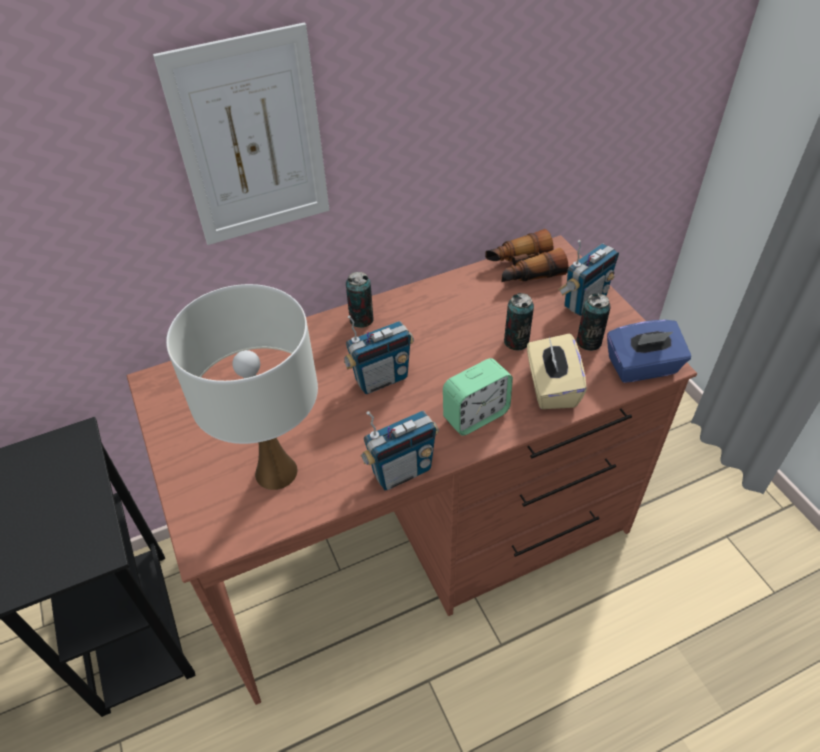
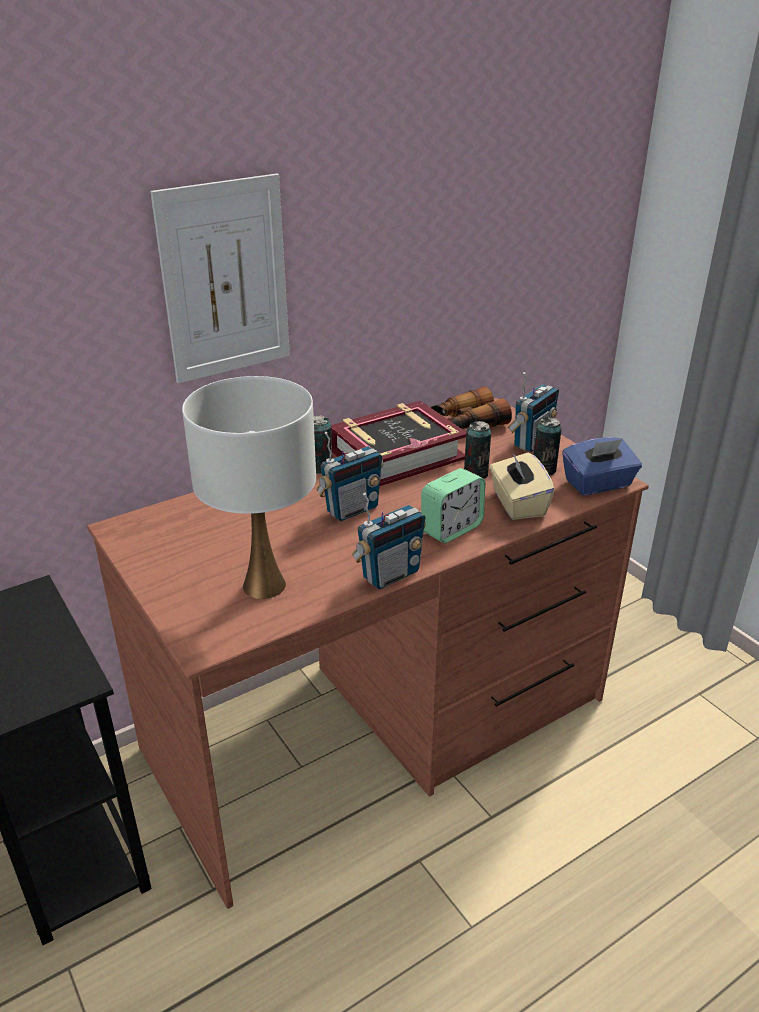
camera: 10 degrees left, 15 degrees down
none -> book [331,401,466,486]

